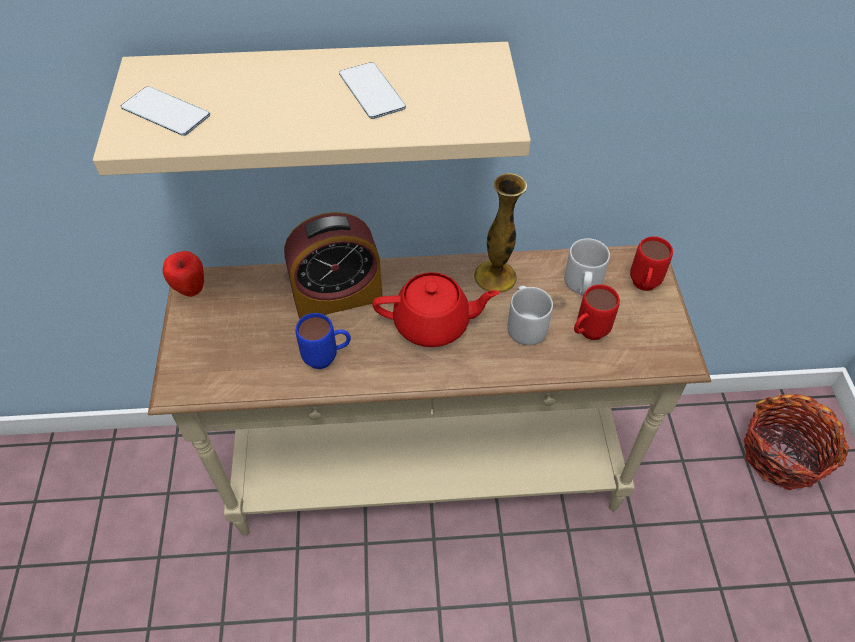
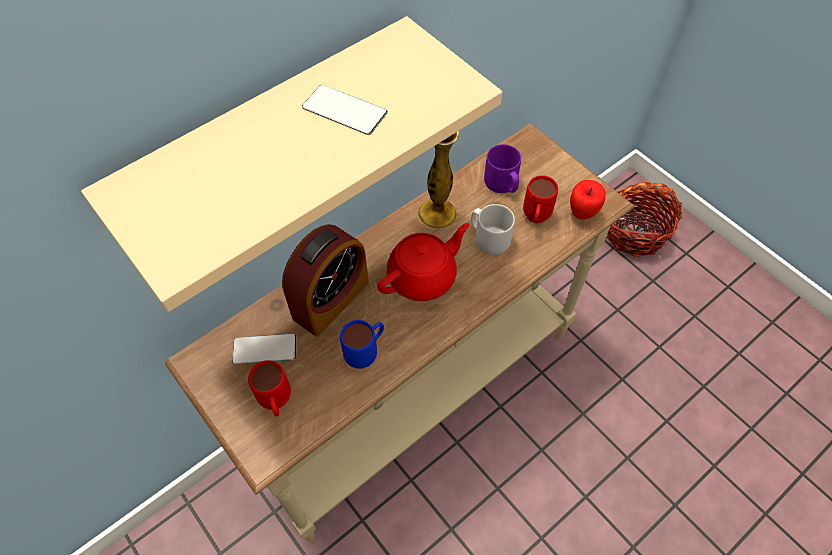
camera: 35 degrees left, 5 degrees up
phone [121,86,210,136] -> phone moved to [232,333,297,364]
apple [163,251,204,297] -> apple moved to [570,180,606,219]
grey mug [564,238,610,296] -> purple mug [484,144,521,193]
red mug [630,236,673,291] -> red mug moved to [248,360,291,416]

